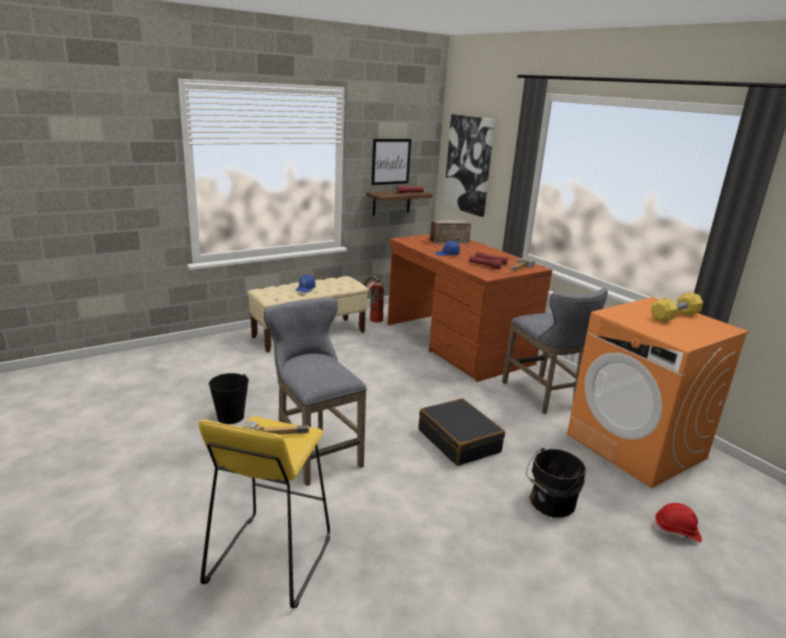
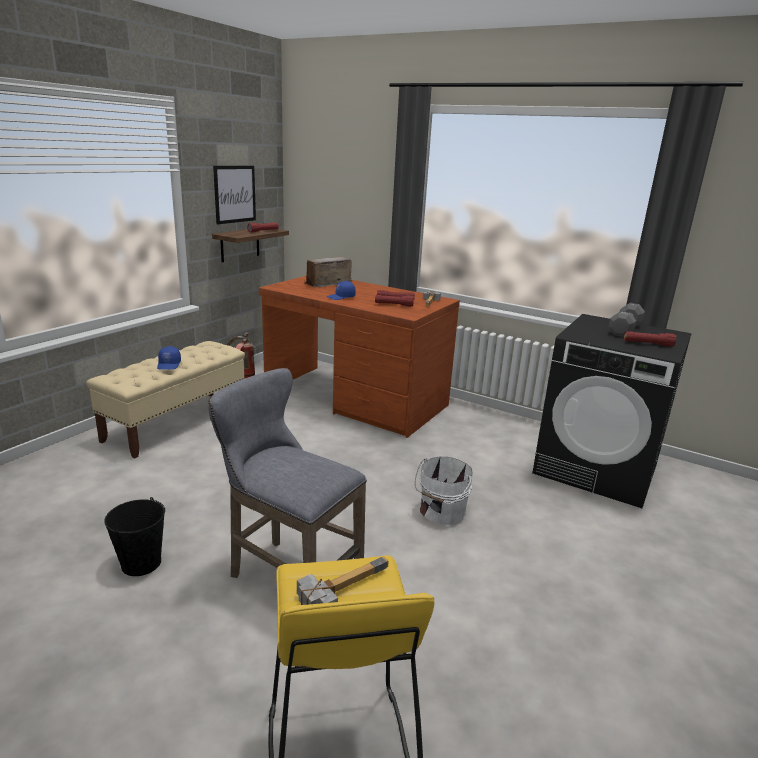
camera: 25 degrees left, 0 degrees up
black suitcase [419,398,505,466] -> white bucket [415,456,473,525]
picture [443,114,495,217] -> none
grey stool [502,288,608,414] -> none
black bucket [526,448,586,518] -> none
orange washing machine [567,297,749,488] -> black washing machine [532,314,692,508]
yellow dumbbell [651,292,703,322] -> grey dumbbell [609,303,645,337]
red hard hat [653,503,702,542] -> none
none -> red flashlight [624,331,676,347]

